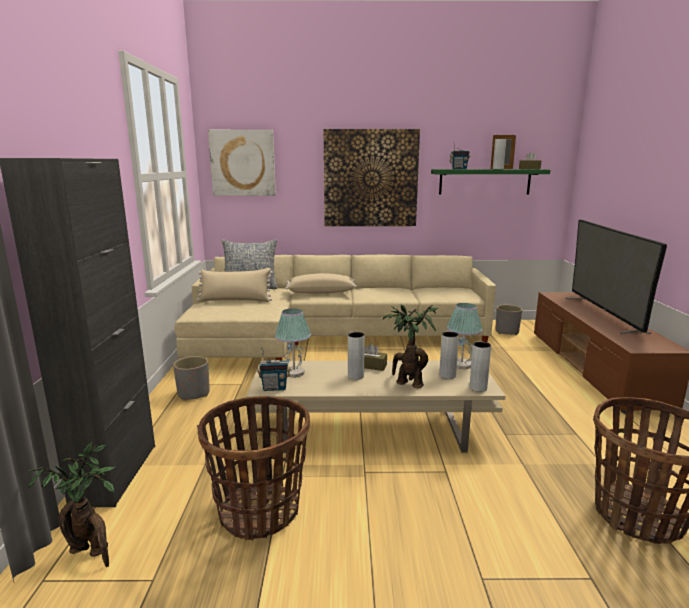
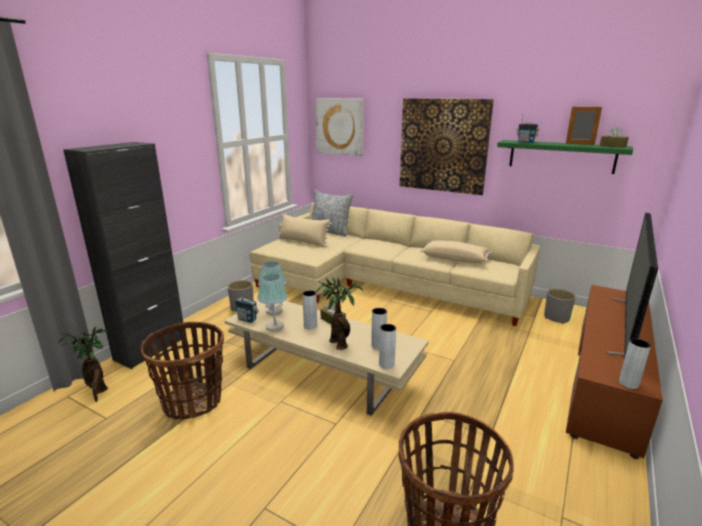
camera: 30 degrees right, 5 degrees up
beige pillow [285,273,357,293] -> beige pillow moved to [420,241,492,263]
table lamp [447,303,482,370] -> table lamp moved to [257,274,288,332]
grey vase [493,139,506,169] -> grey vase moved to [619,338,651,389]

